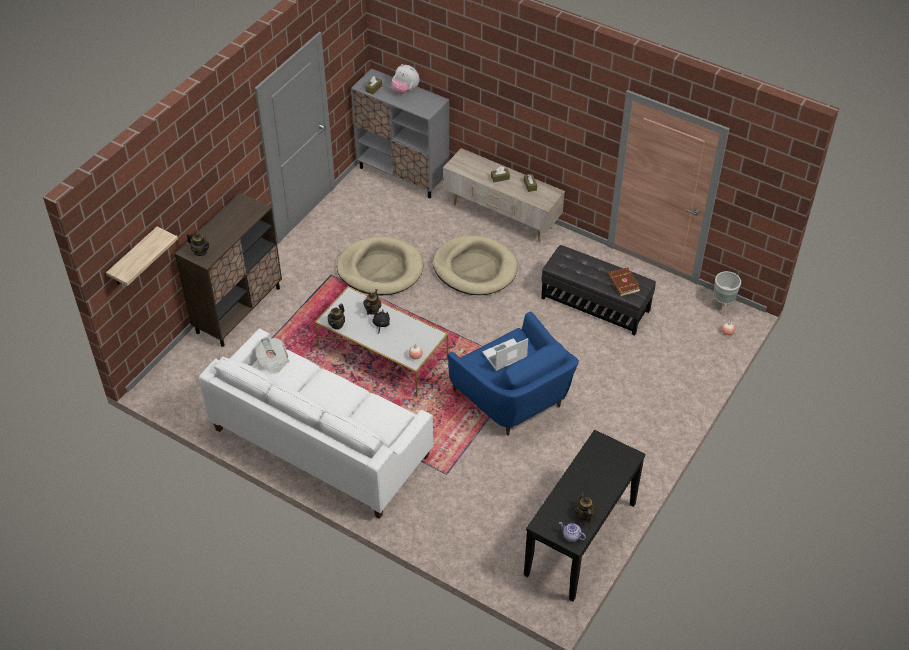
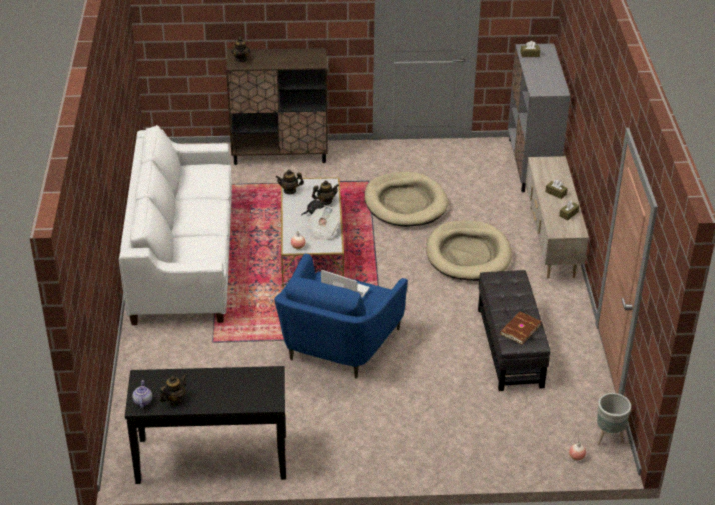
camera: 55 degrees right, 10 degrees down
shelf [106,227,178,286] -> none
newspaper [255,337,290,374] -> newspaper moved to [308,206,340,240]
plush toy [391,64,420,94] -> none

